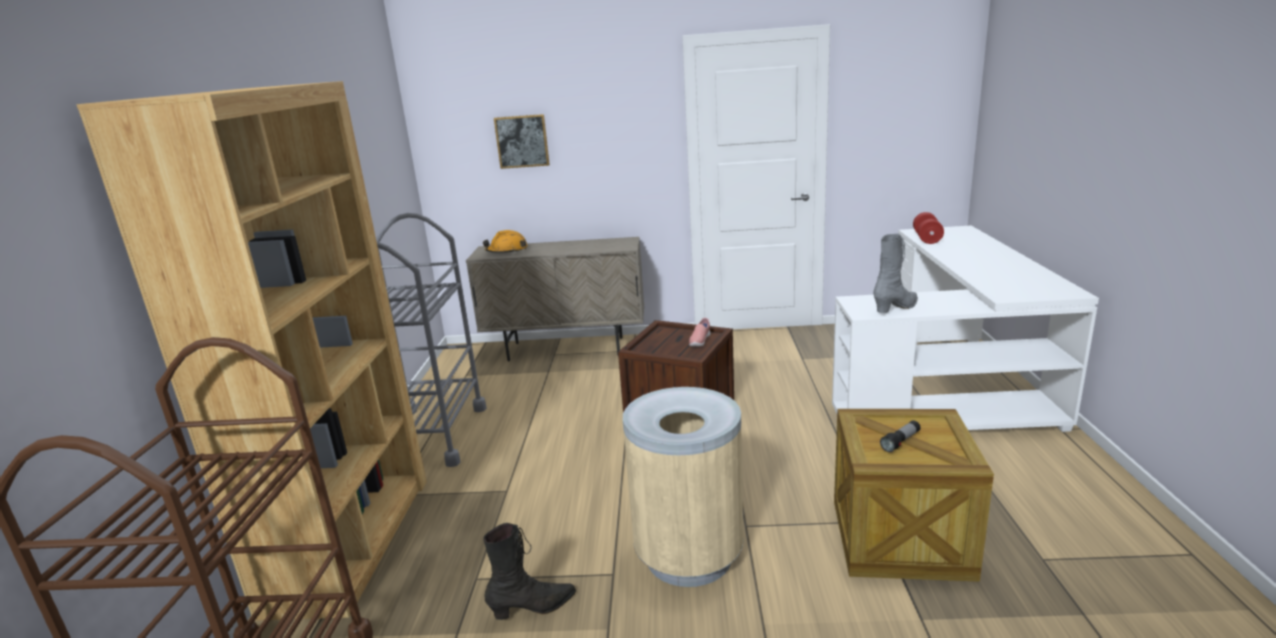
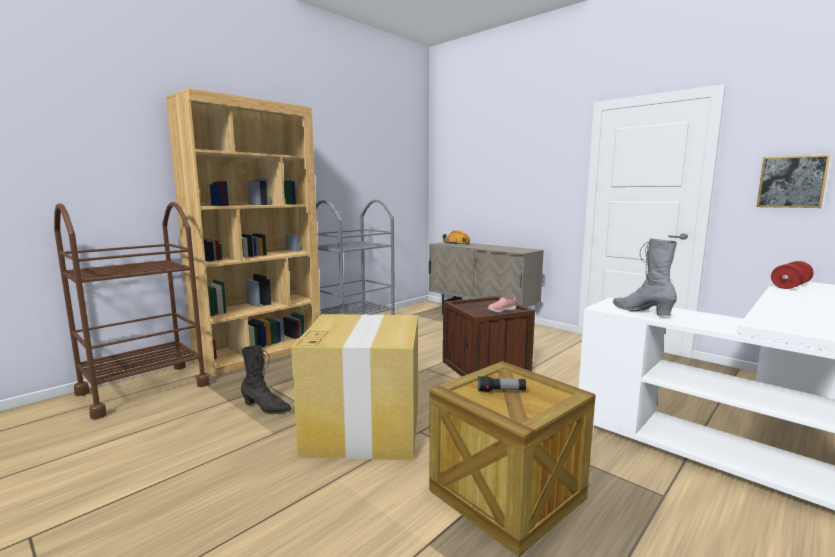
camera: 40 degrees right, 10 degrees down
picture [494,114,550,169] -> picture moved to [757,154,830,208]
beige trash can [623,387,744,587] -> cardboard box [291,314,418,460]
grey boot [873,233,918,313] -> grey boot turned 120 degrees counterclockwise [613,238,677,316]

